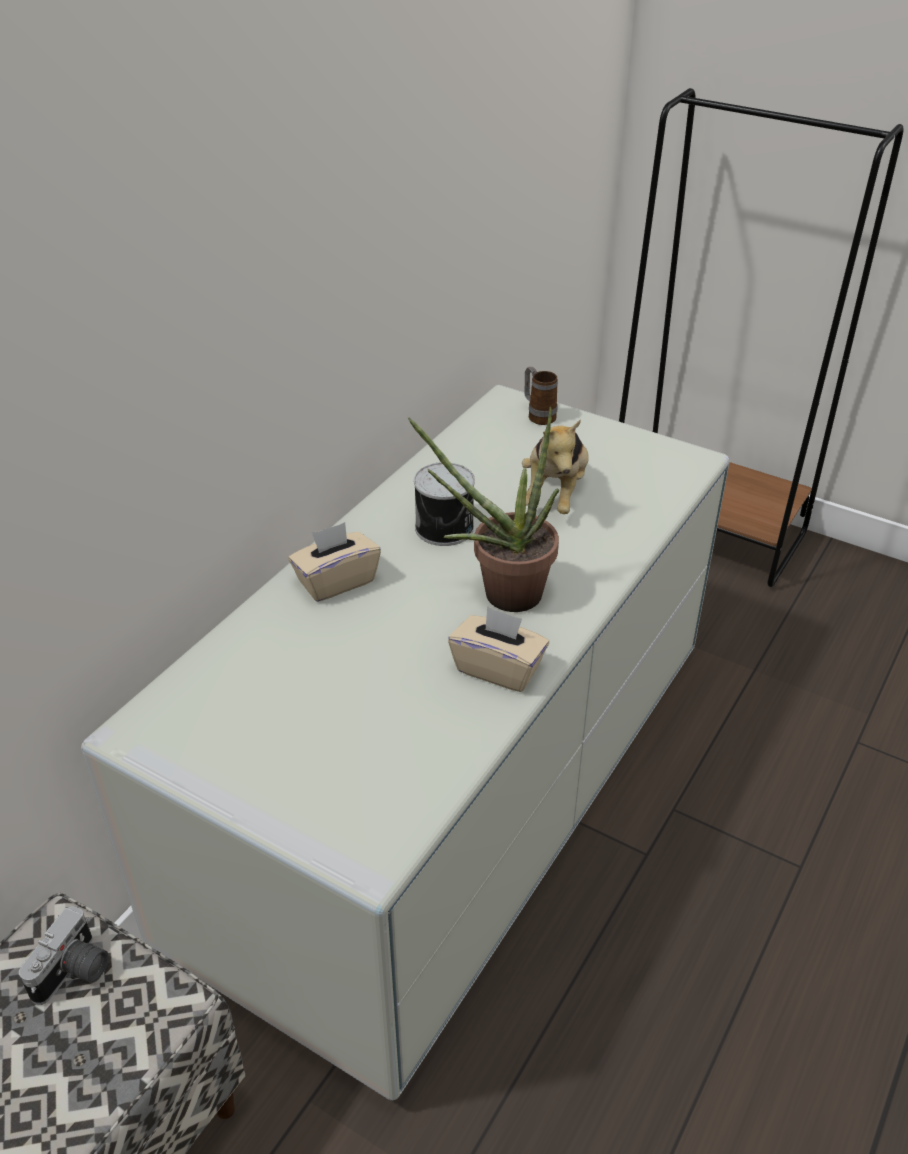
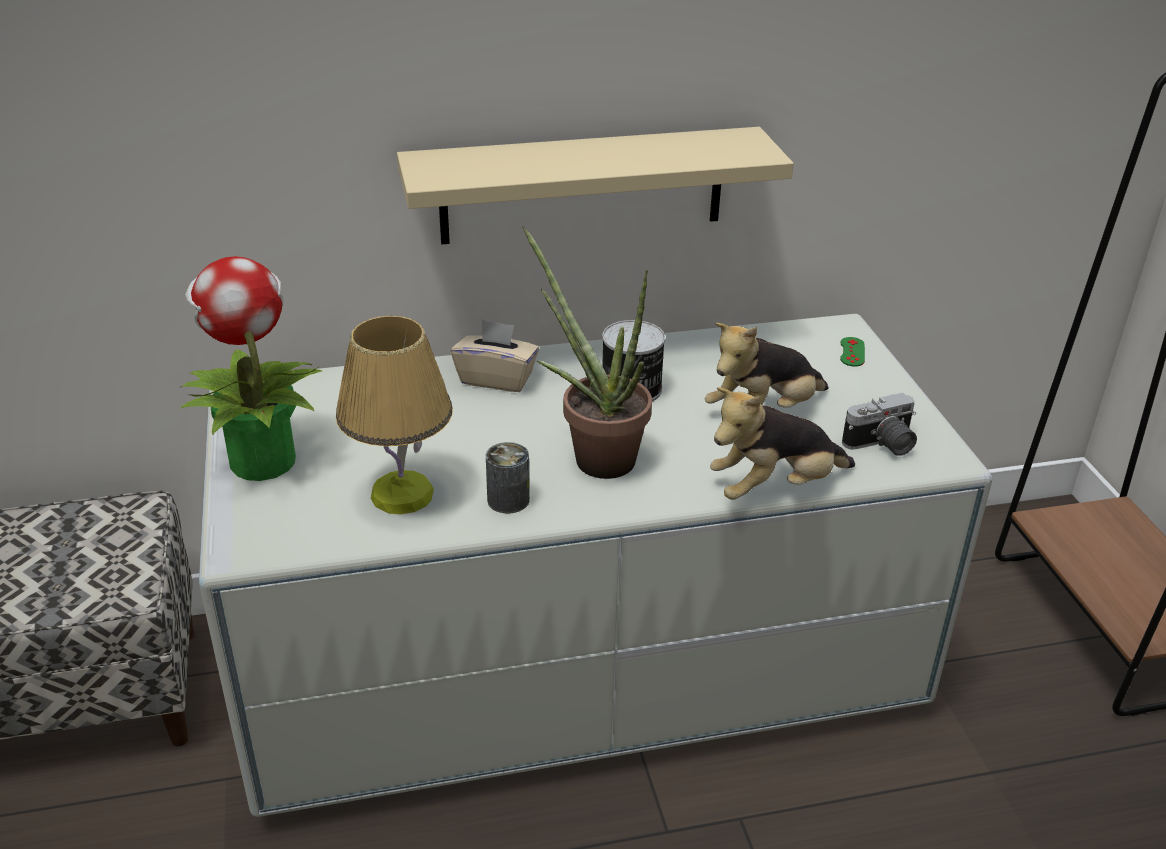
camera: 45 degrees right, 5 degrees down
camera [19,907,109,1005] -> camera moved to [842,392,917,456]
beige tissue box [448,606,549,692] -> can [486,442,530,514]
mug [524,367,558,425] -> green game controller [840,337,865,367]
none -> potted plant [179,256,323,481]
none -> table lamp [336,315,453,515]
none -> beige shelf [397,127,794,245]
none -> plush toy [710,387,855,500]

